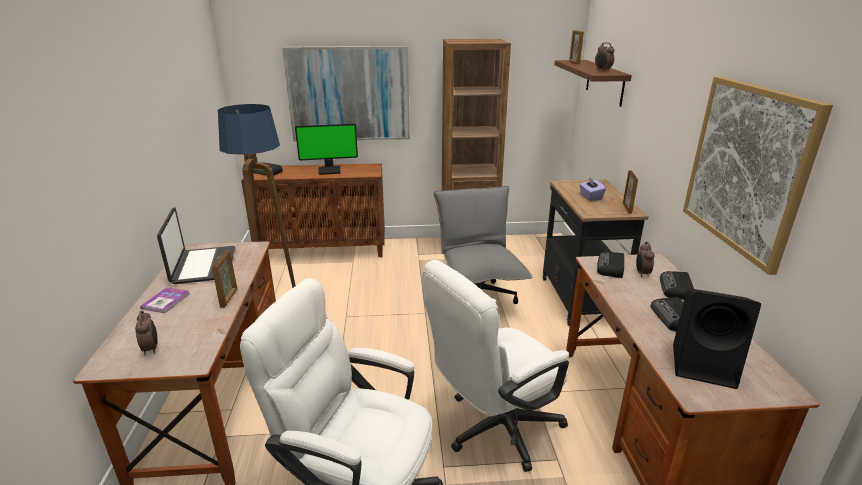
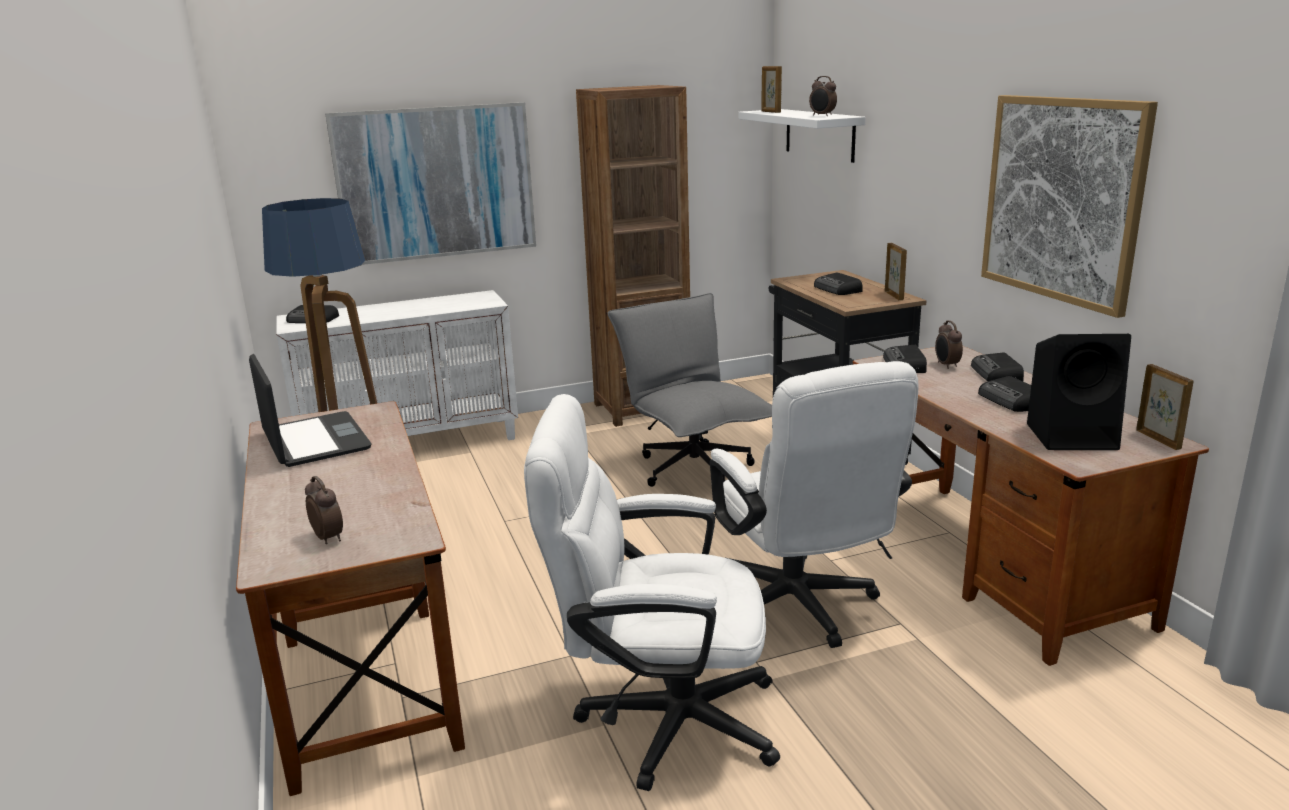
camera: 15 degrees left, 5 degrees down
book [140,287,190,313] -> none
picture frame [212,250,237,308] -> picture frame moved to [1136,364,1194,450]
brown cabinet [241,163,385,257] -> white cabinet [276,290,518,440]
monitor [295,124,358,175] -> none
white office chair [422,260,569,472] -> white office chair turned 60 degrees counterclockwise [710,361,919,648]
brown shelf [555,60,632,107] -> white shelf [738,109,866,163]
purple tissue box [579,177,606,201] -> radio [814,272,863,295]

